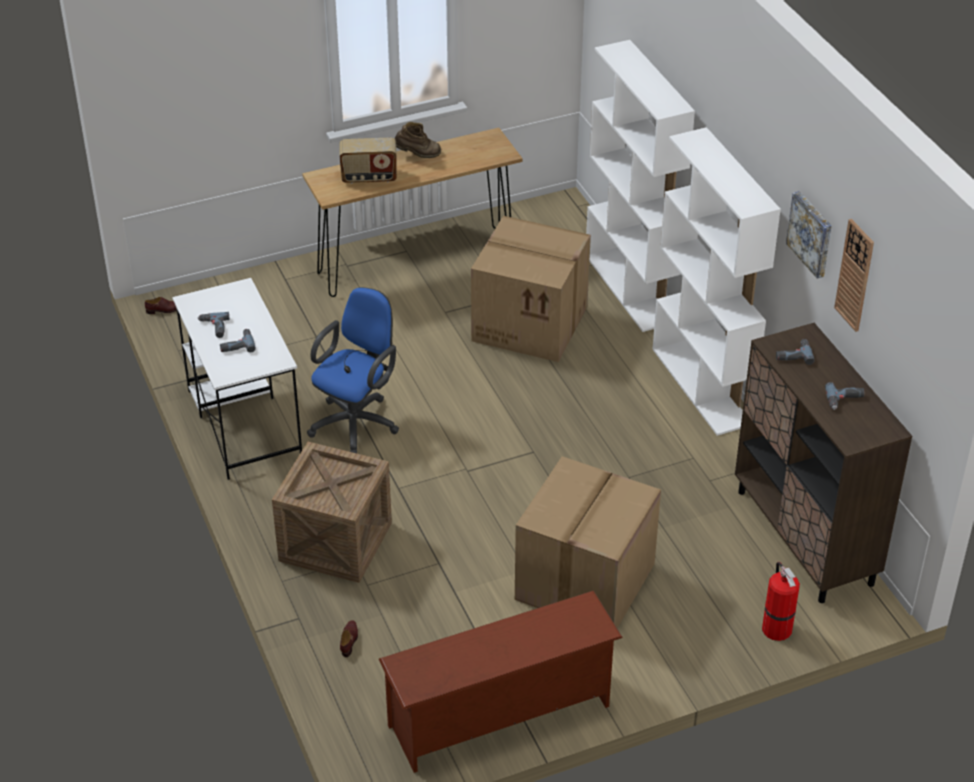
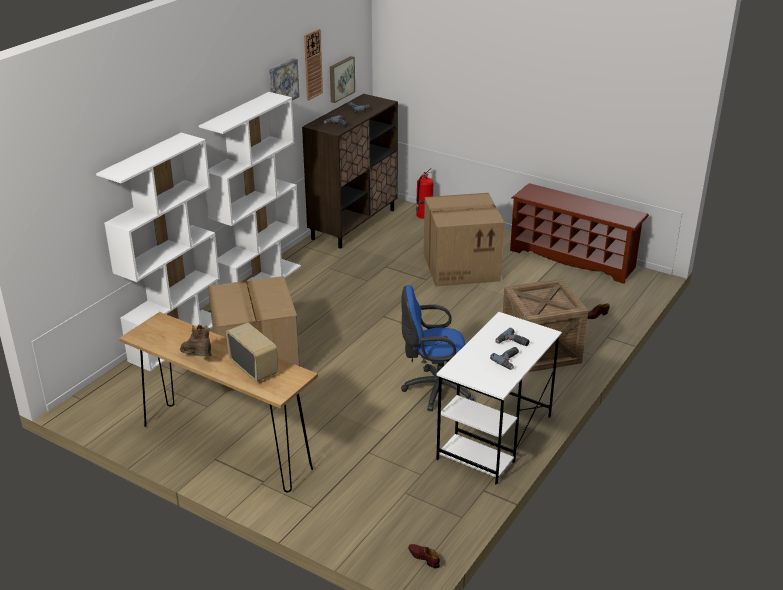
camera: 125 degrees left, 10 degrees down
none -> picture [330,56,355,103]

